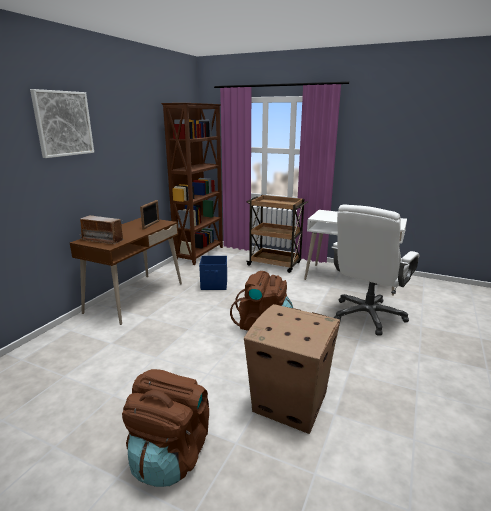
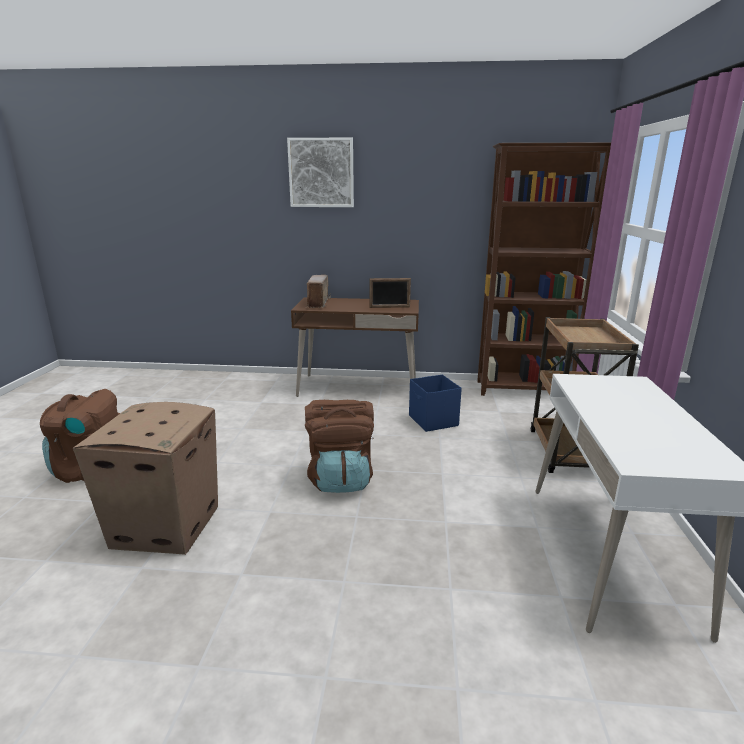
camera: 70 degrees right, 0 degrees up
white office chair [331,205,419,335] -> none

